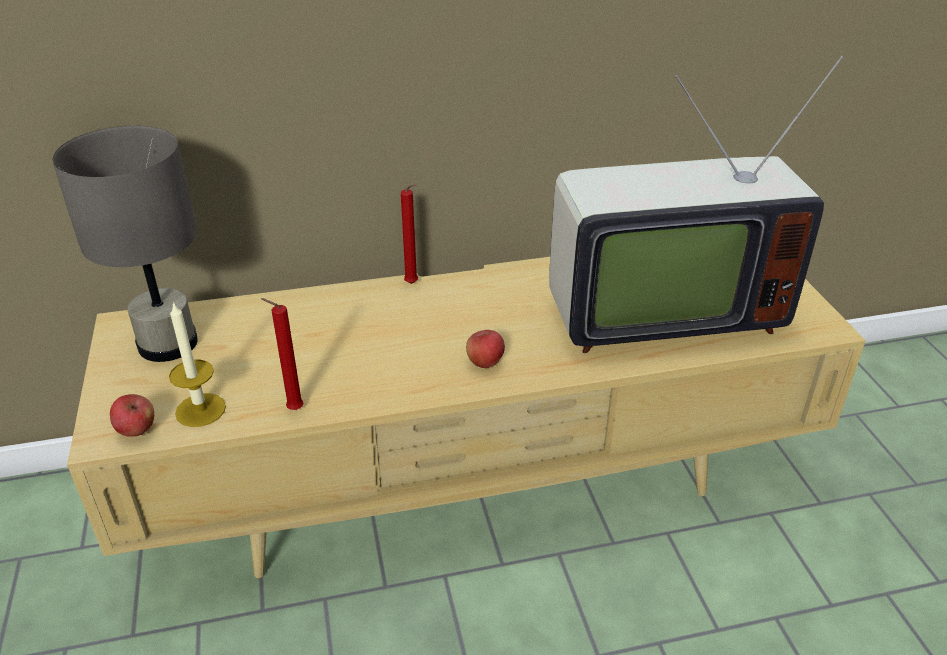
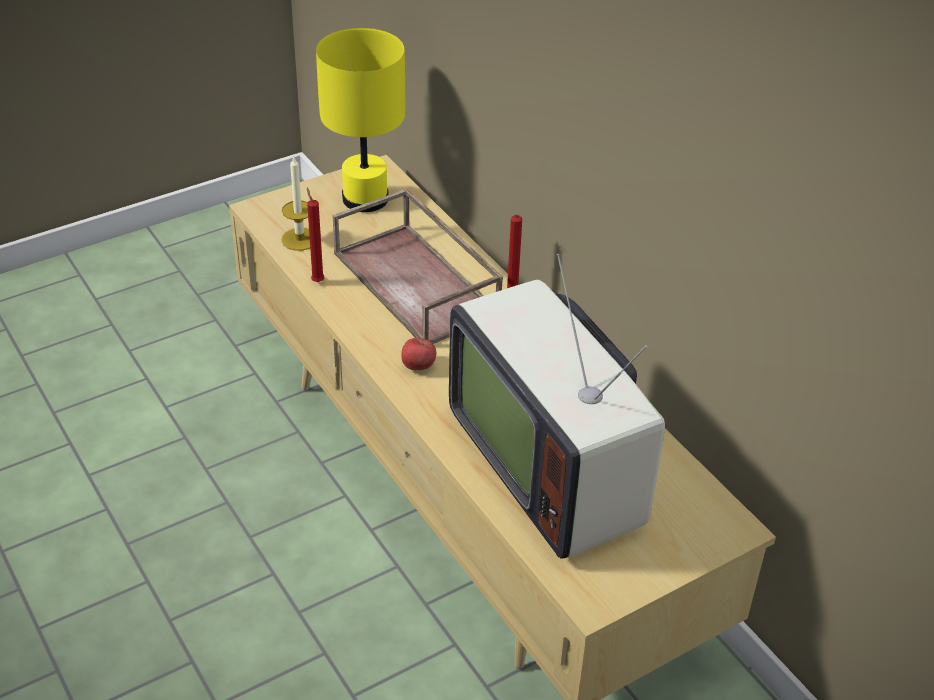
camera: 70 degrees right, 5 degrees up
grey table lamp [53,126,198,362] -> yellow table lamp [316,28,405,212]
apple [110,394,154,437] -> none
none -> brown tray [333,188,503,344]

